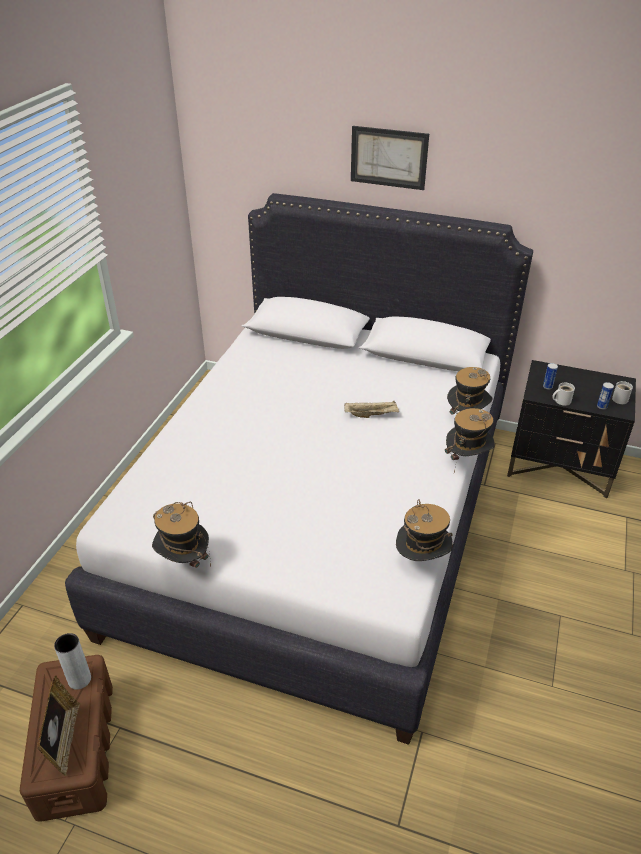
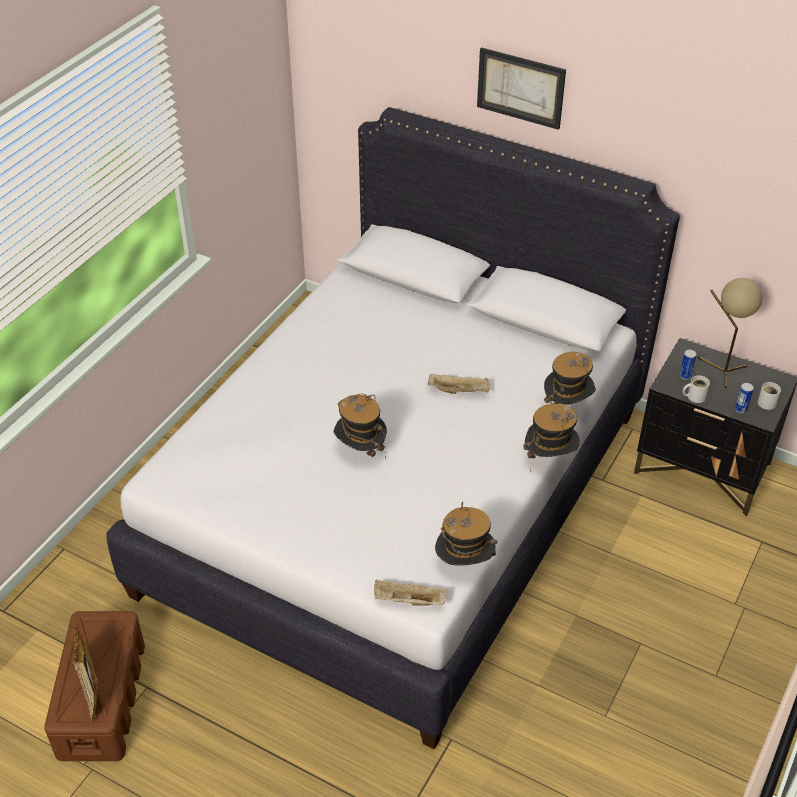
camera: 10 degrees right, 5 degrees up
picture frame [37,676,80,776] -> picture frame turned 150 degrees clockwise [72,627,98,722]
grey vase [54,633,91,690] -> none
hat [152,502,211,568] -> hat moved to [333,394,387,459]
none -> beige tray [374,580,447,606]
none -> beige table lamp [698,278,763,388]

